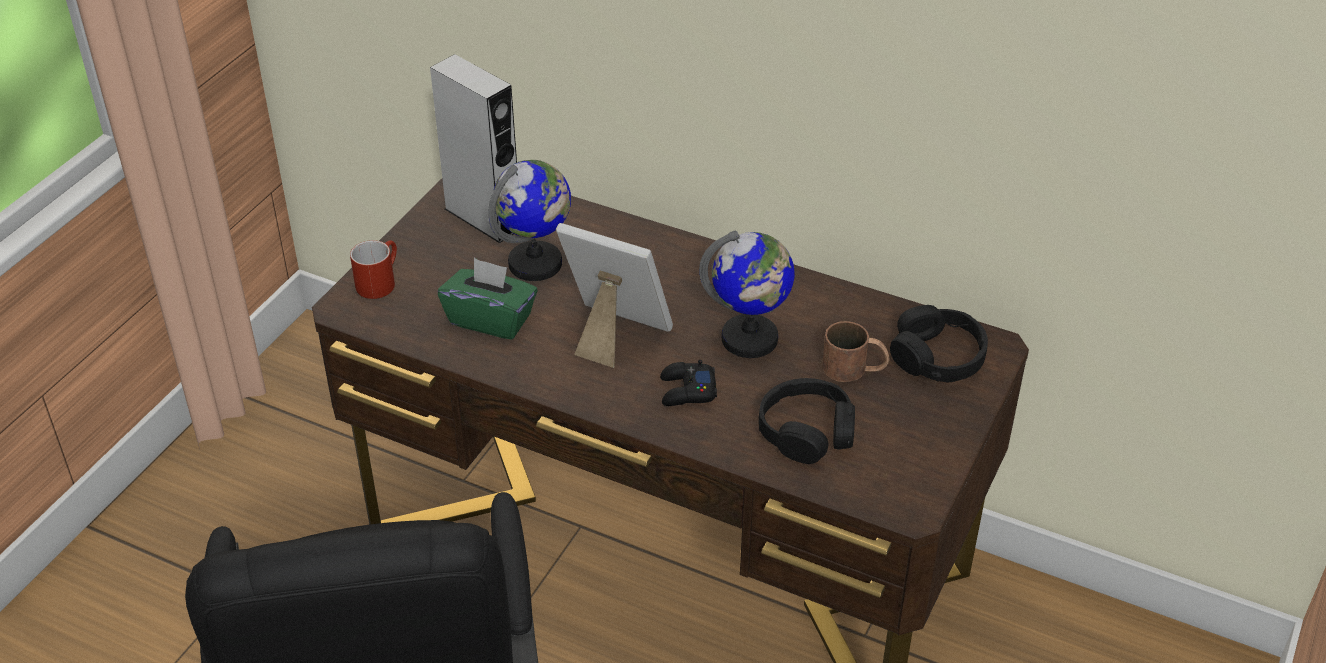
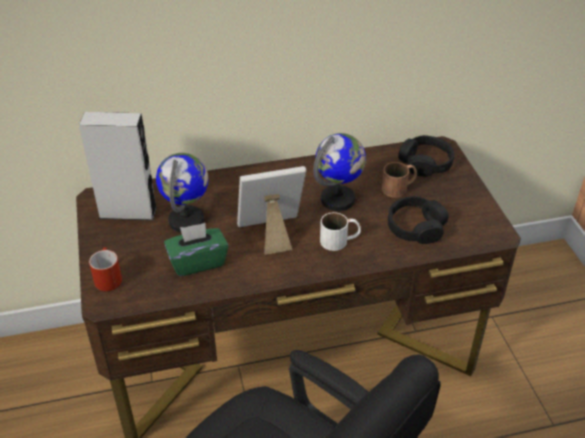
camera: 40 degrees left, 0 degrees up
black game controller [660,360,717,406] -> white mug [320,212,361,251]

